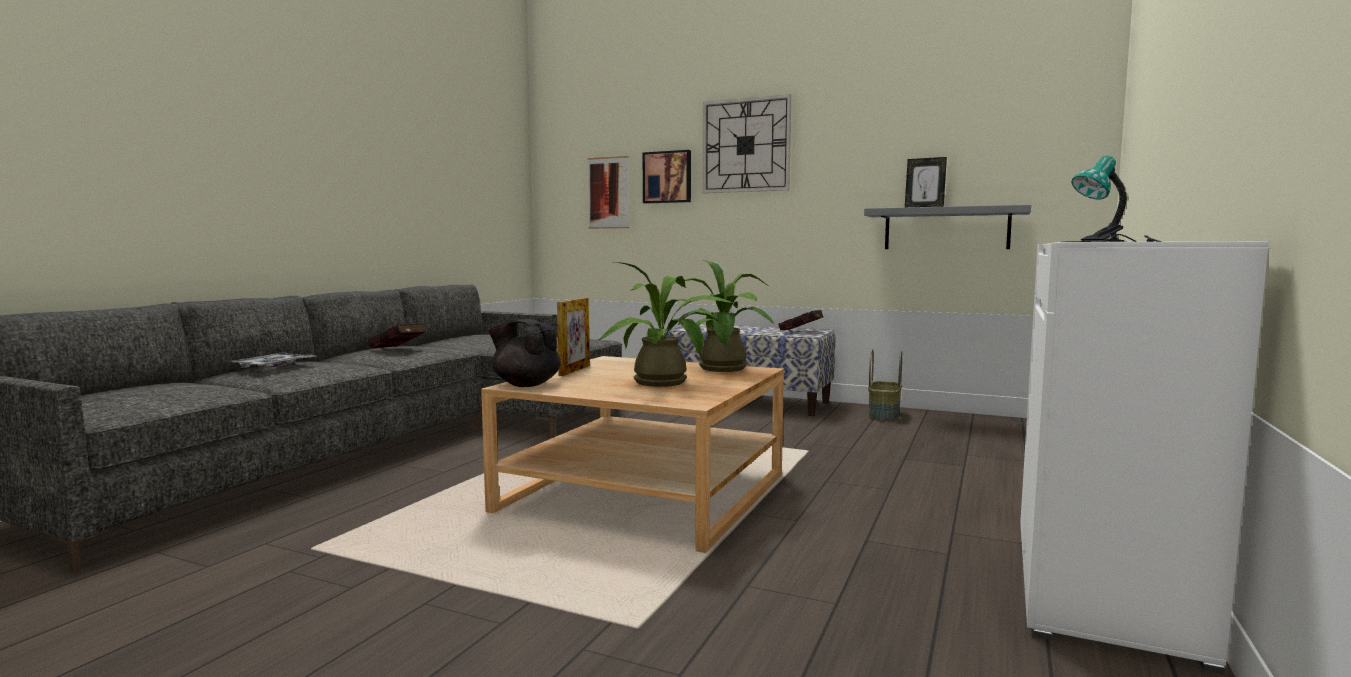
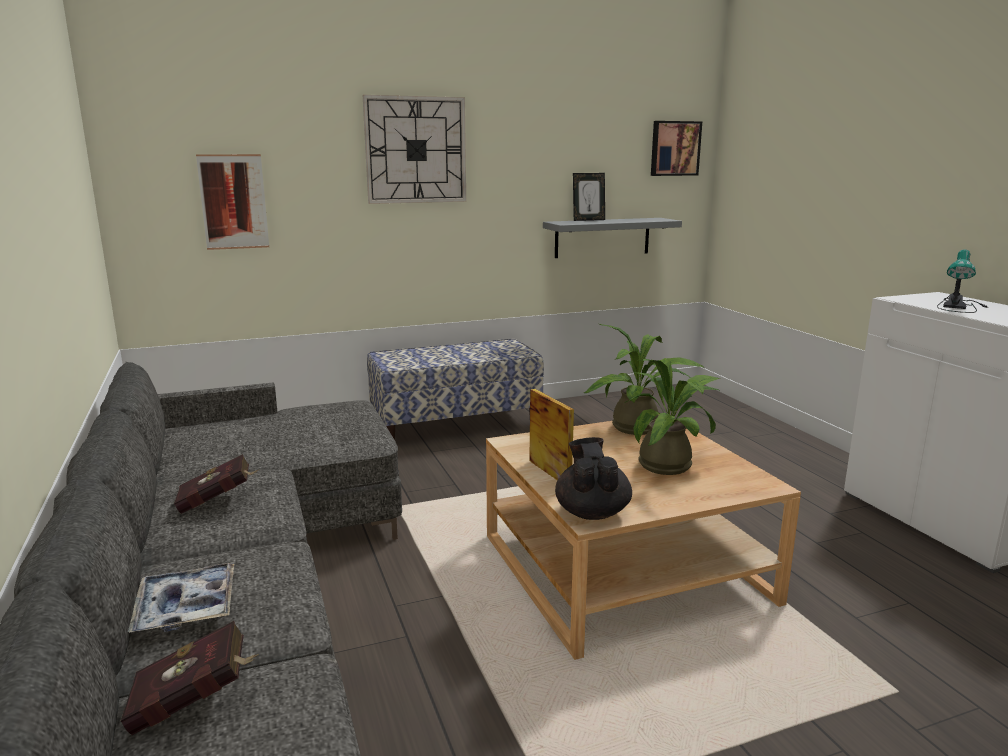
camera: 45 degrees left, 10 degrees up
black teapot [488,319,561,387] -> black teapot turned 105 degrees clockwise [555,437,632,520]
picture [643,150,691,204] -> picture moved to [651,121,702,176]
red book [778,310,824,330] -> red book moved to [121,621,259,735]
basket [868,349,902,421] -> none

